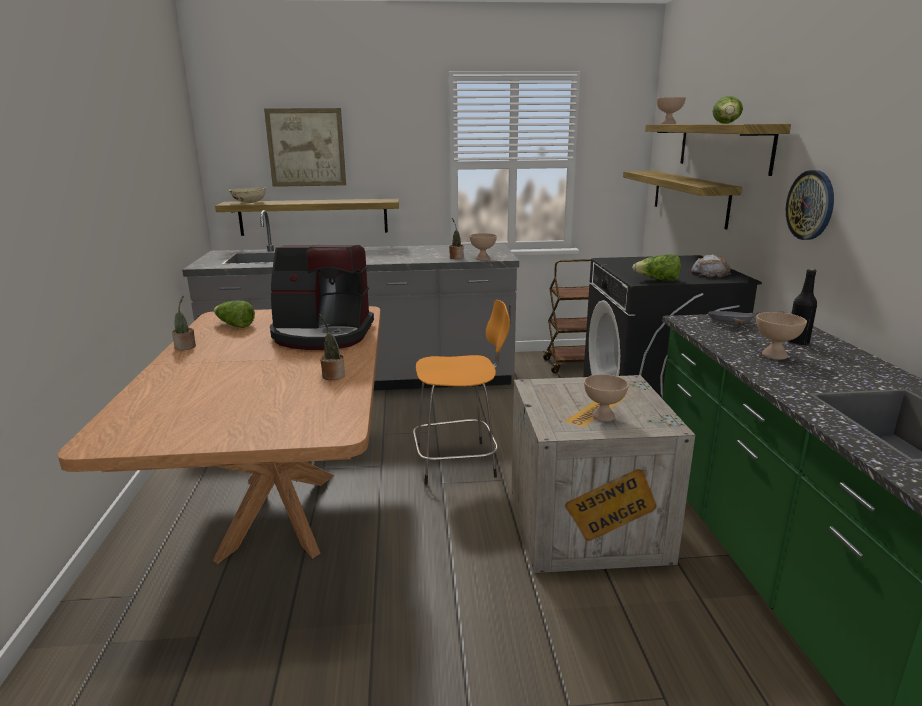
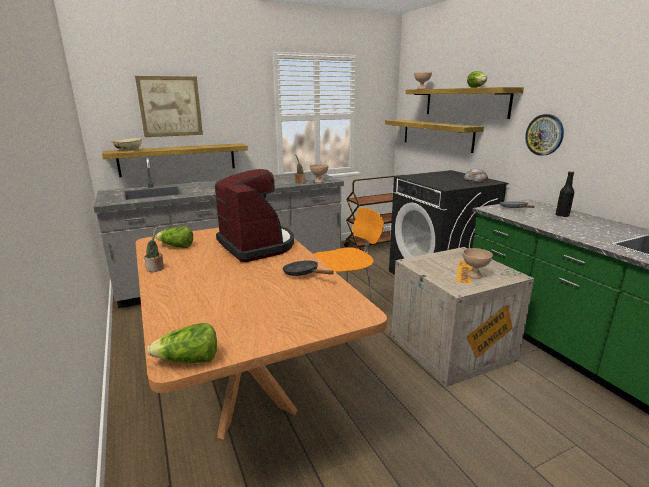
camera: 20 degrees left, 0 degrees up
coffee machine [270,245,374,350] -> coffee machine turned 105 degrees counterclockwise [215,169,294,262]
potted plant [319,314,345,380] -> black frying pan [283,260,334,276]
lettuce [632,254,681,281] -> lettuce moved to [147,323,217,363]
beige bowl [756,312,807,360] -> none

